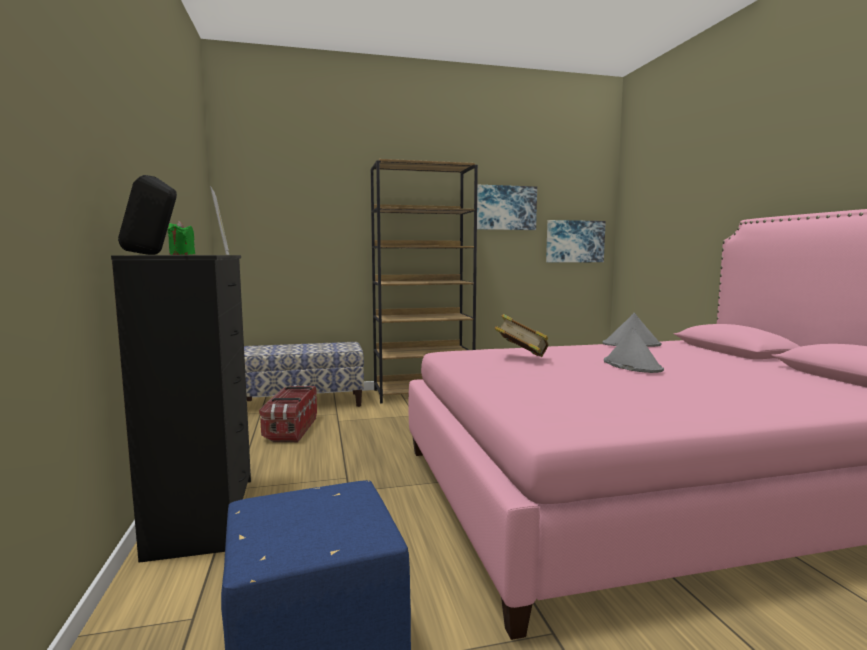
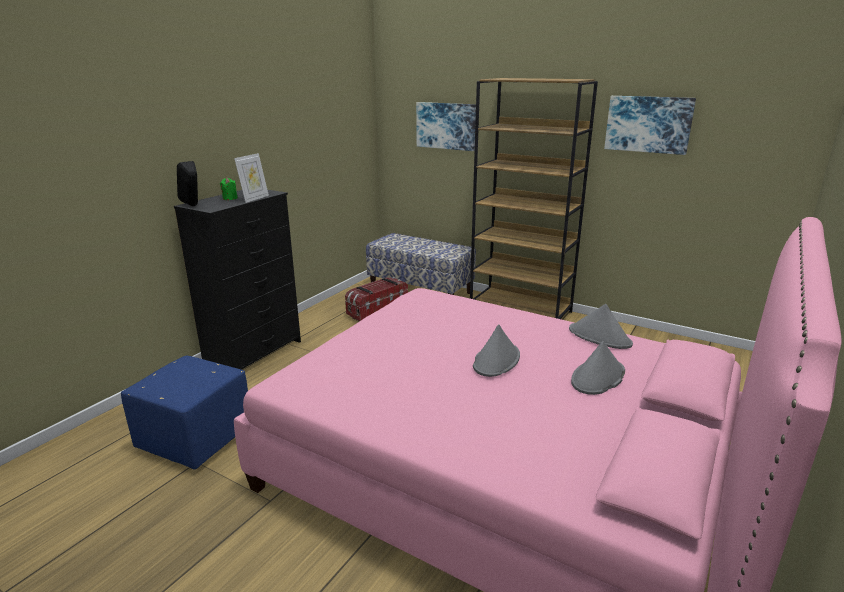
camera: 45 degrees right, 15 degrees up
book [495,314,549,357] -> none
picture [546,220,606,263] -> picture moved to [416,102,476,151]
none -> grey hat [571,341,625,395]

